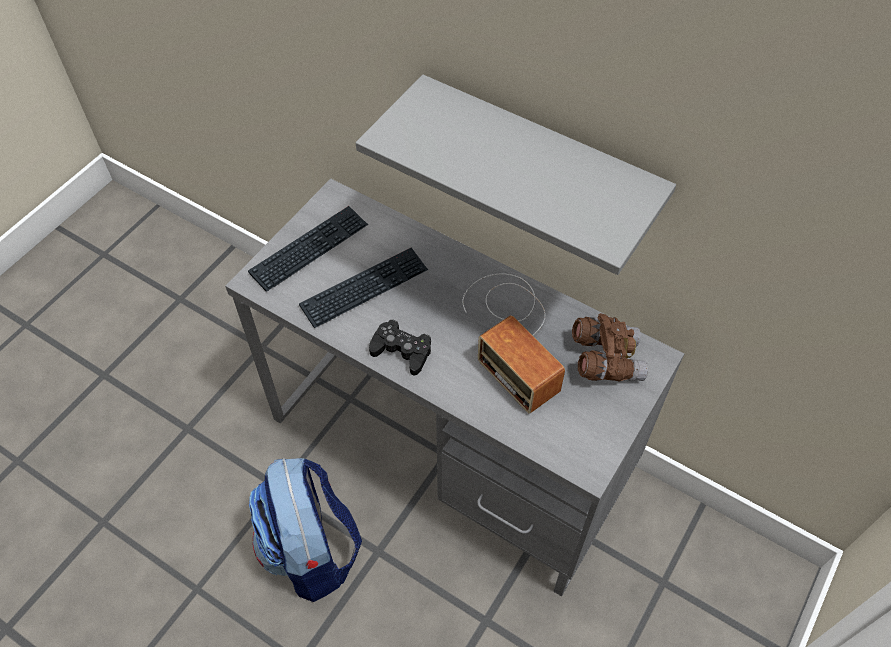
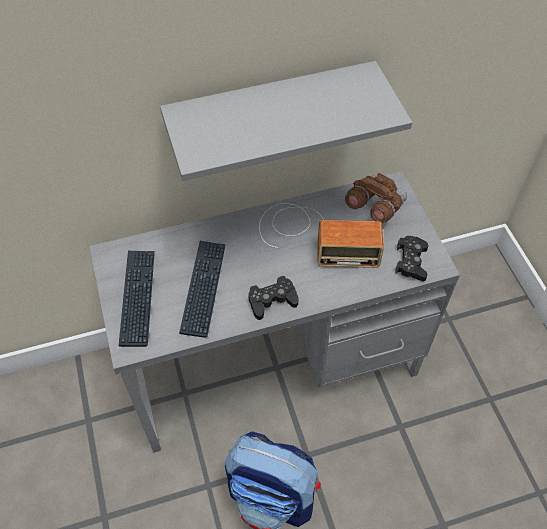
camera: 50 degrees left, 0 degrees up
none -> black game controller [395,236,428,281]

